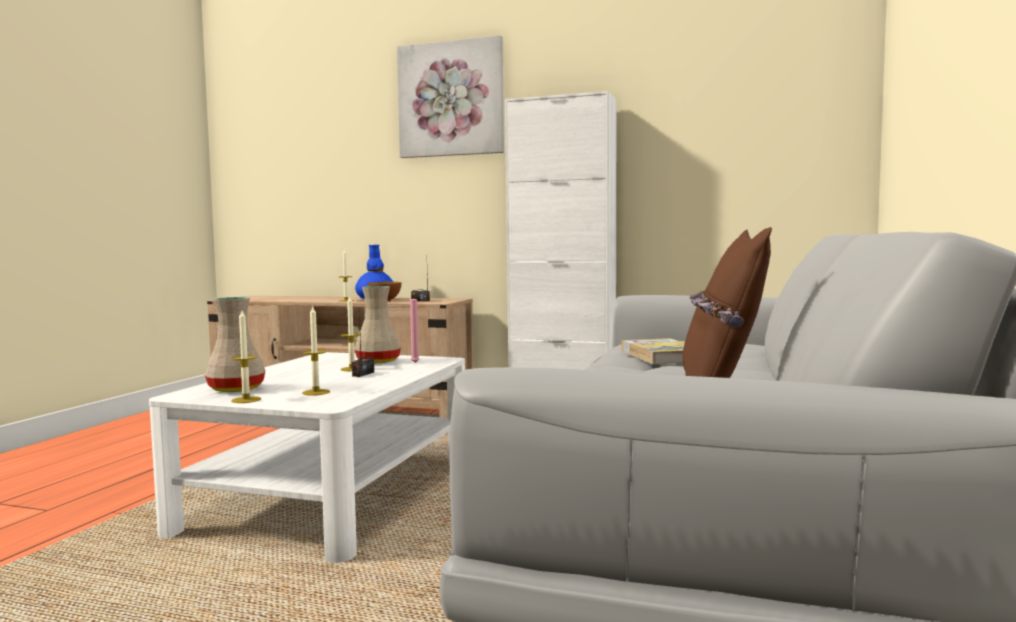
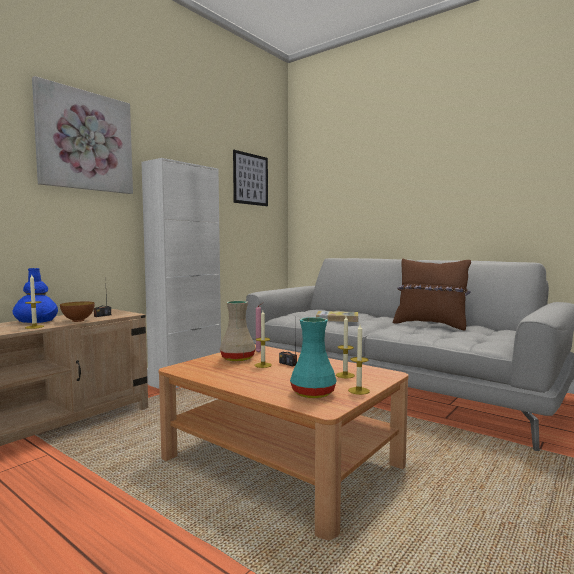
camera: 70 degrees left, 0 degrees up
white coffee table [149,352,465,563] -> brown coffee table [159,344,408,540]
beige vase [205,297,266,392] -> turquoise vase [290,317,336,398]
none -> picture [233,150,268,206]

